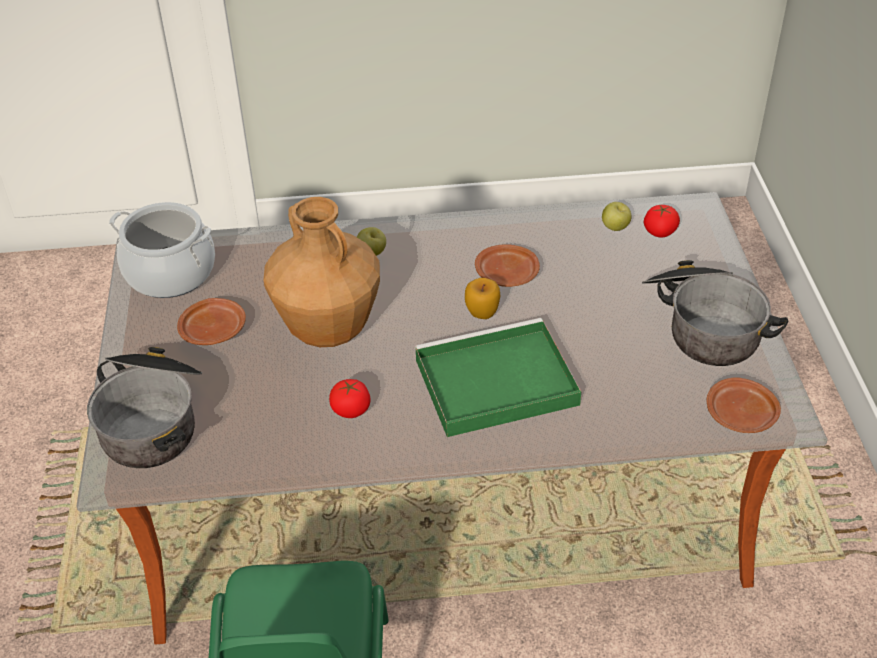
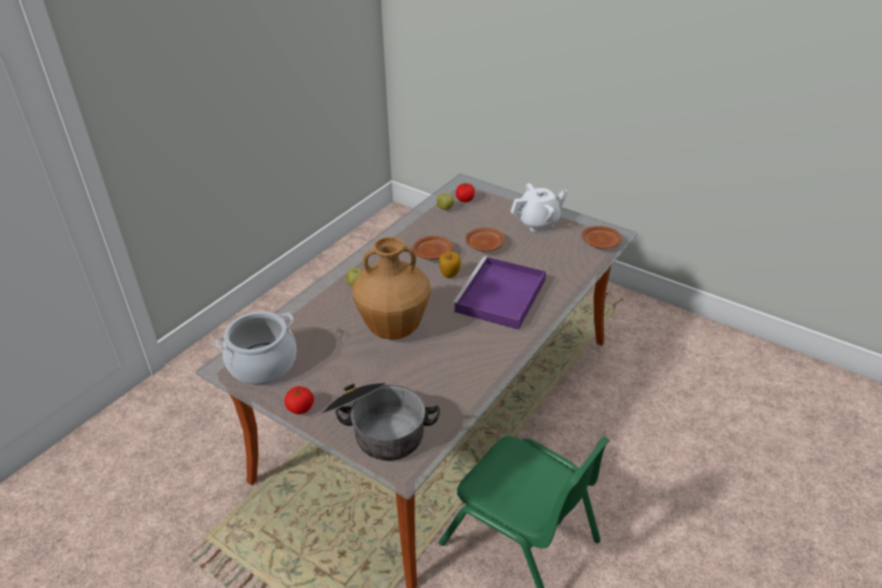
camera: 50 degrees left, 5 degrees down
brown plate [177,298,246,345] -> brown plate moved to [465,227,505,251]
tomato [329,379,370,418] -> tomato moved to [284,386,314,414]
green tray [415,318,581,437] -> purple tray [452,256,546,330]
cooking pot [642,260,789,366] -> white teapot [511,183,568,231]

